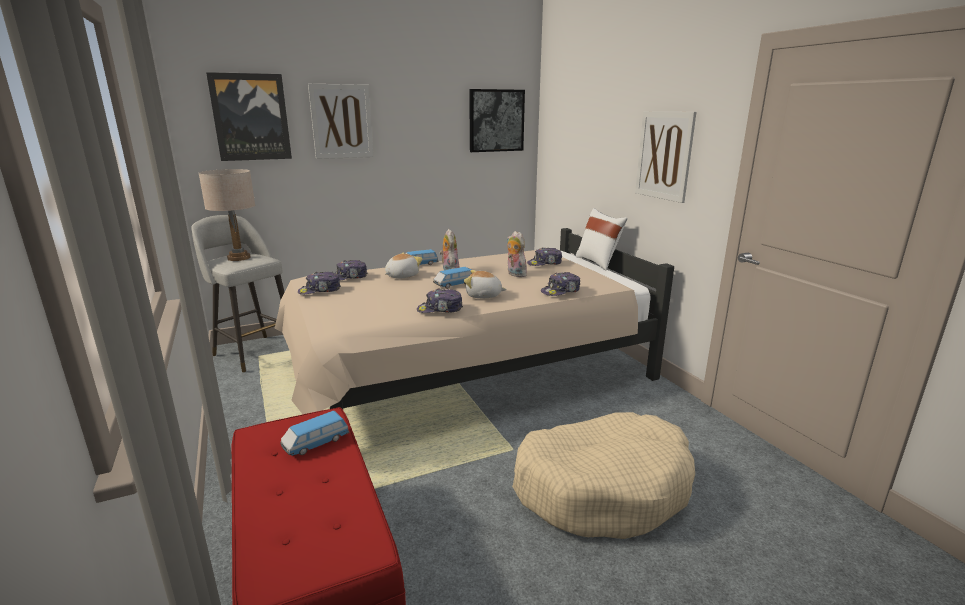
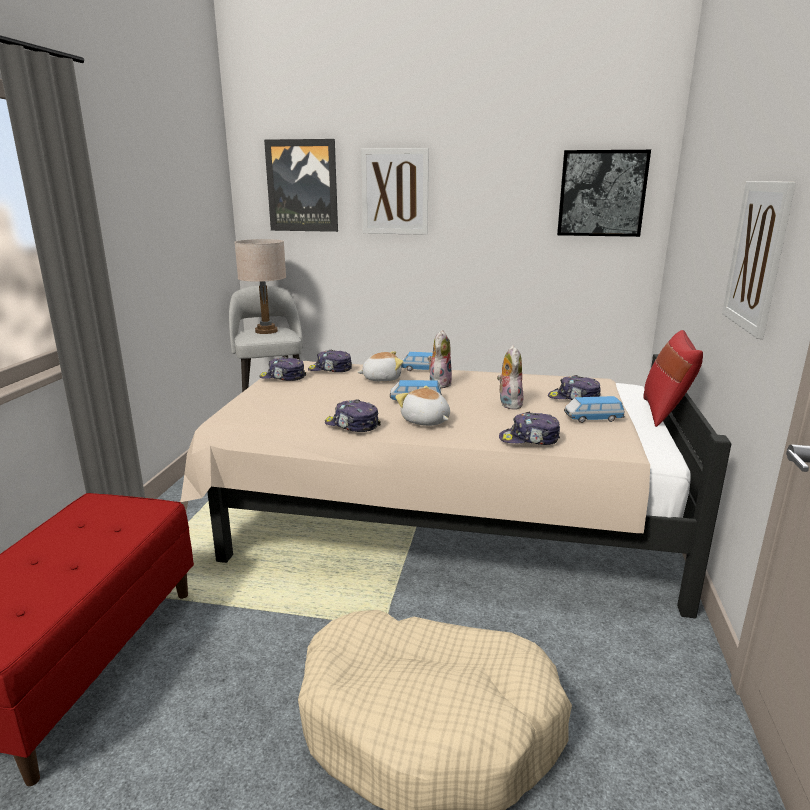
camera: 35 degrees right, 0 degrees up
toy car [280,411,349,456] -> toy car moved to [564,396,625,423]
white pillow [576,208,627,271] -> red pillow [643,330,703,427]

